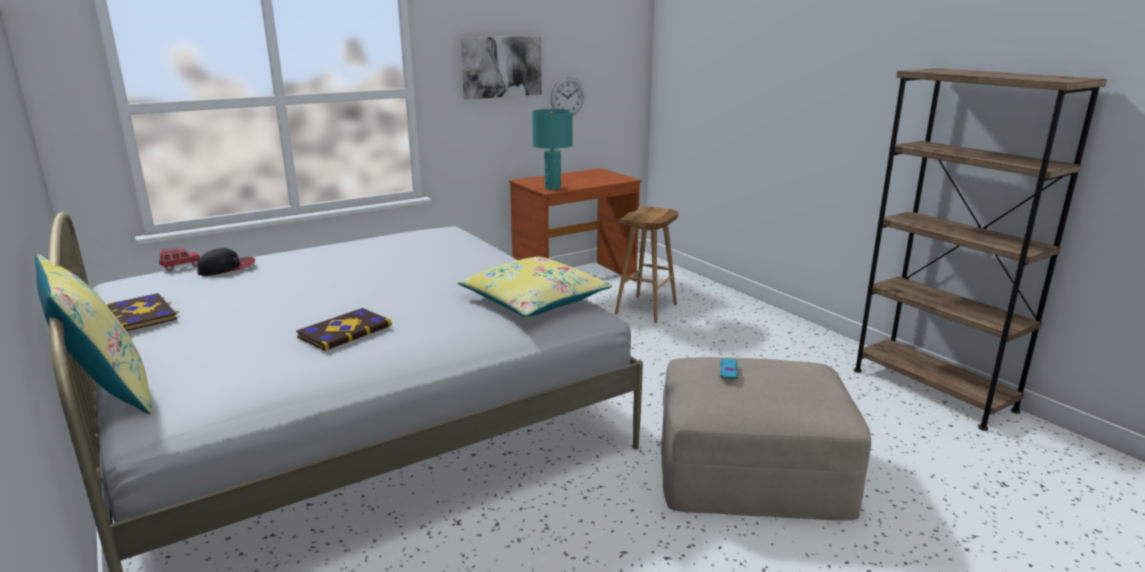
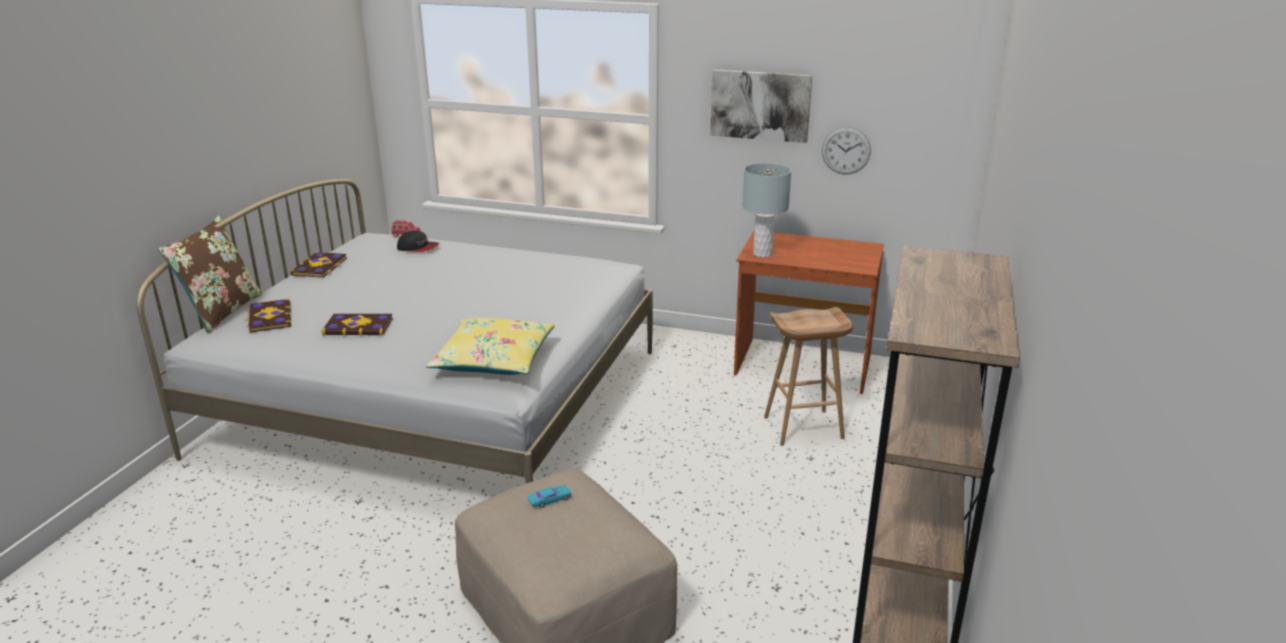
camera: 50 degrees right, 5 degrees up
yellow pillow [35,254,152,414] -> brown pillow [158,216,263,334]
turquoise table lamp [532,109,572,190] -> grey table lamp [742,163,792,257]
none -> book [245,299,291,332]

